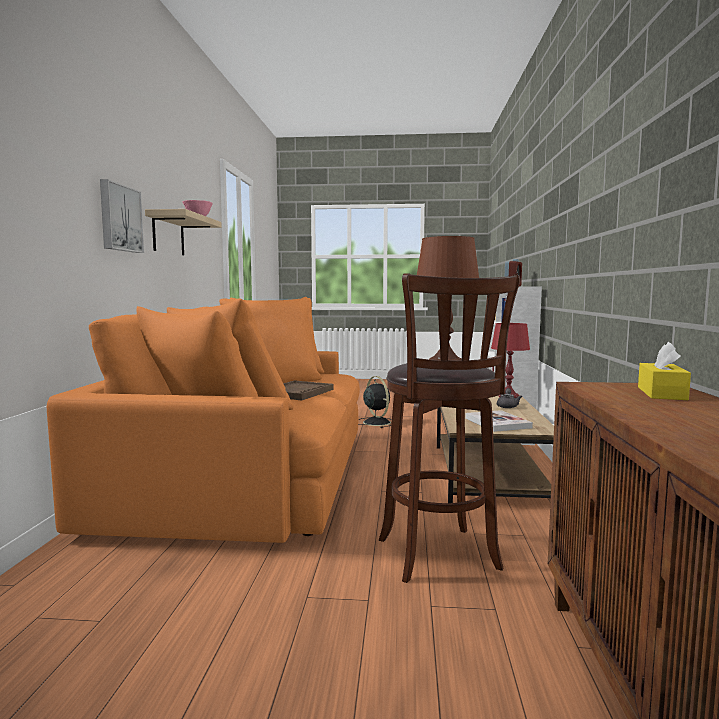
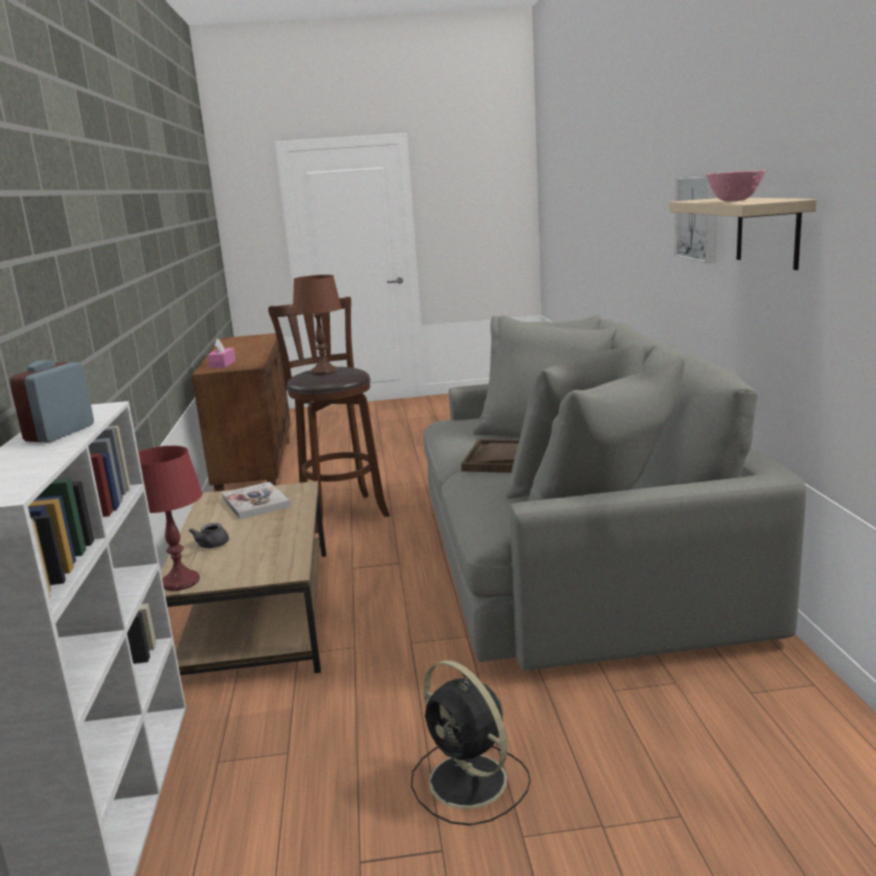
camera: 170 degrees right, 10 degrees up
orange sofa [47,297,360,543] -> grey sofa [423,315,806,670]
yellow tissue box [638,342,691,400] -> pink tissue box [207,338,236,368]

